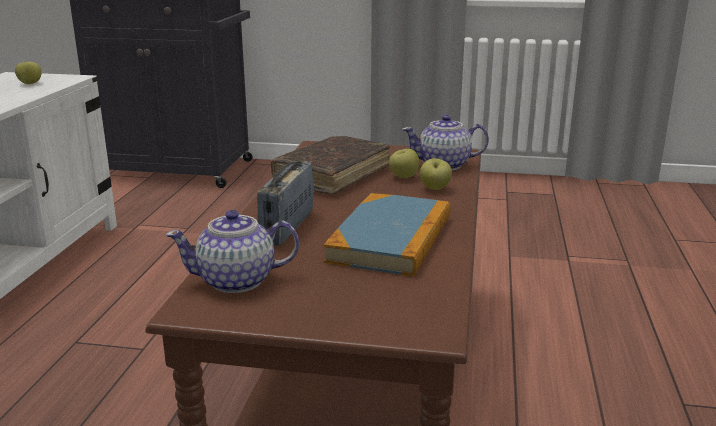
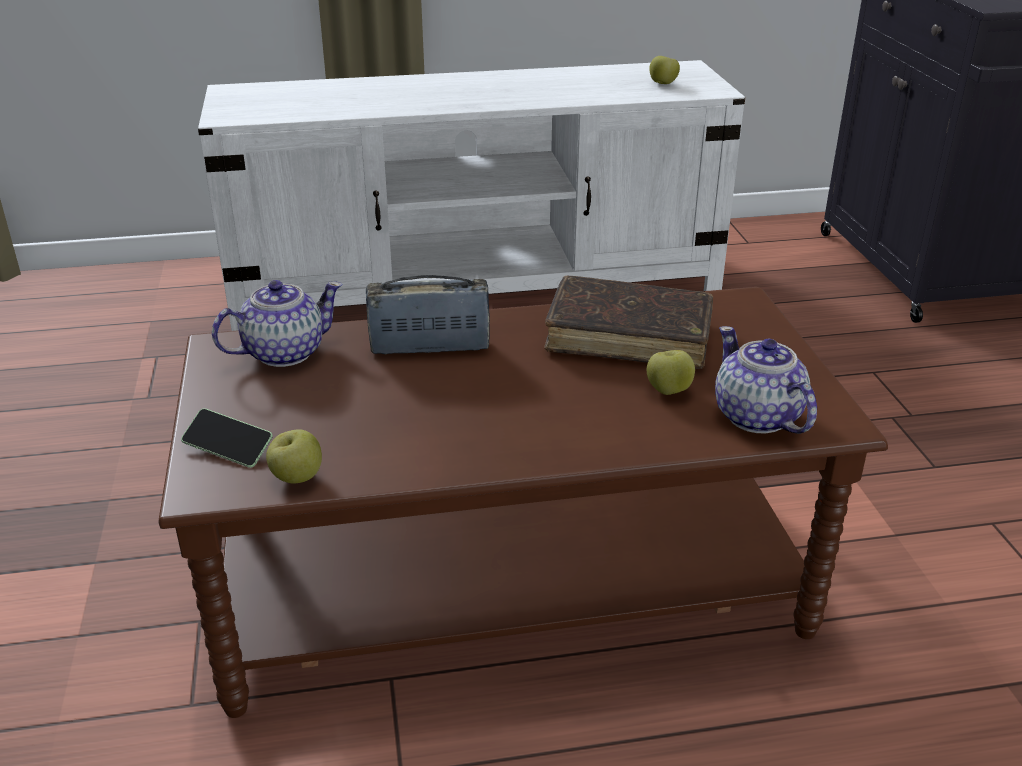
camera: 70 degrees right, 10 degrees up
teapot [165,210,299,293] -> teapot turned 90 degrees clockwise [212,280,343,367]
book [323,193,450,277] -> none
apple [420,158,452,190] -> apple moved to [266,429,322,483]
none -> phone [181,408,273,468]

